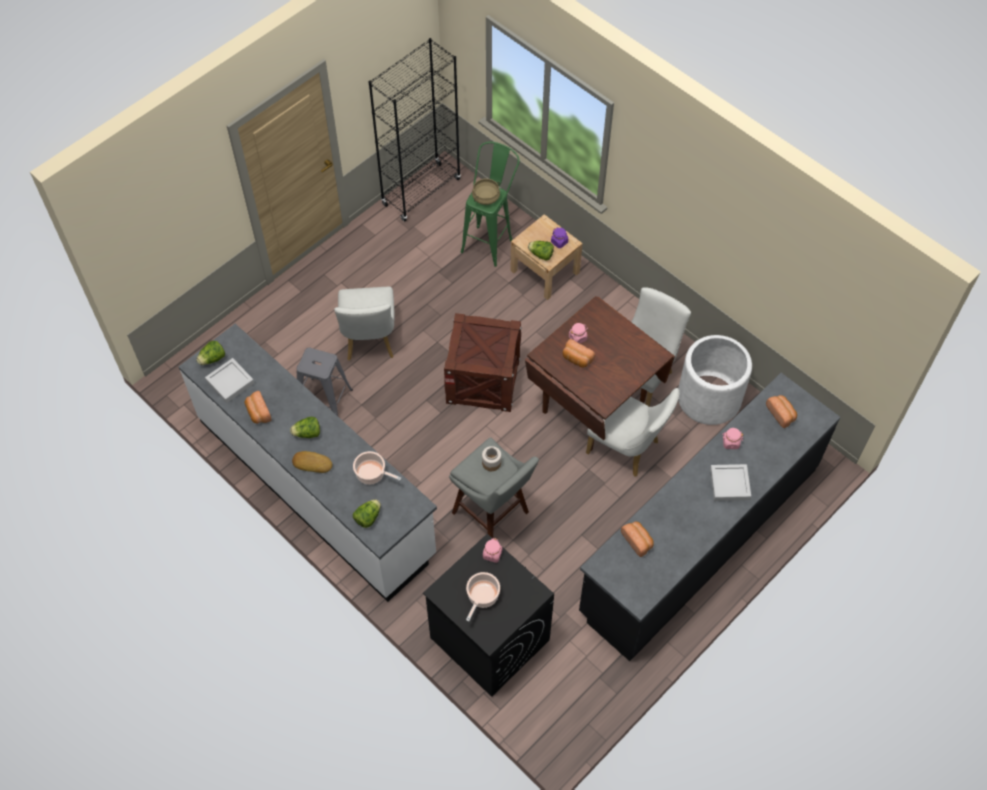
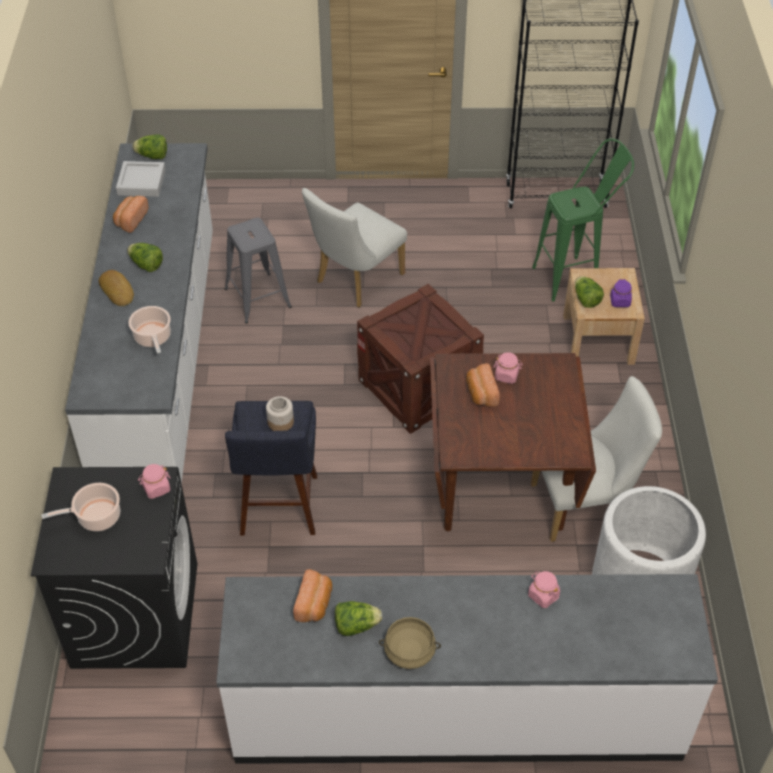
camera: 45 degrees right, 10 degrees down
lettuce [353,499,381,528] -> lettuce moved to [335,601,382,636]
grey stool [449,437,539,538] -> blue stool [225,401,317,536]
beige cooking pot [472,179,500,205] -> beige cooking pot moved to [379,617,441,669]
black counter [579,373,840,661] -> white counter [216,574,718,764]
white chair [586,388,680,477] -> none
grey tray [710,464,751,501] -> none
bread [766,395,797,428] -> none

